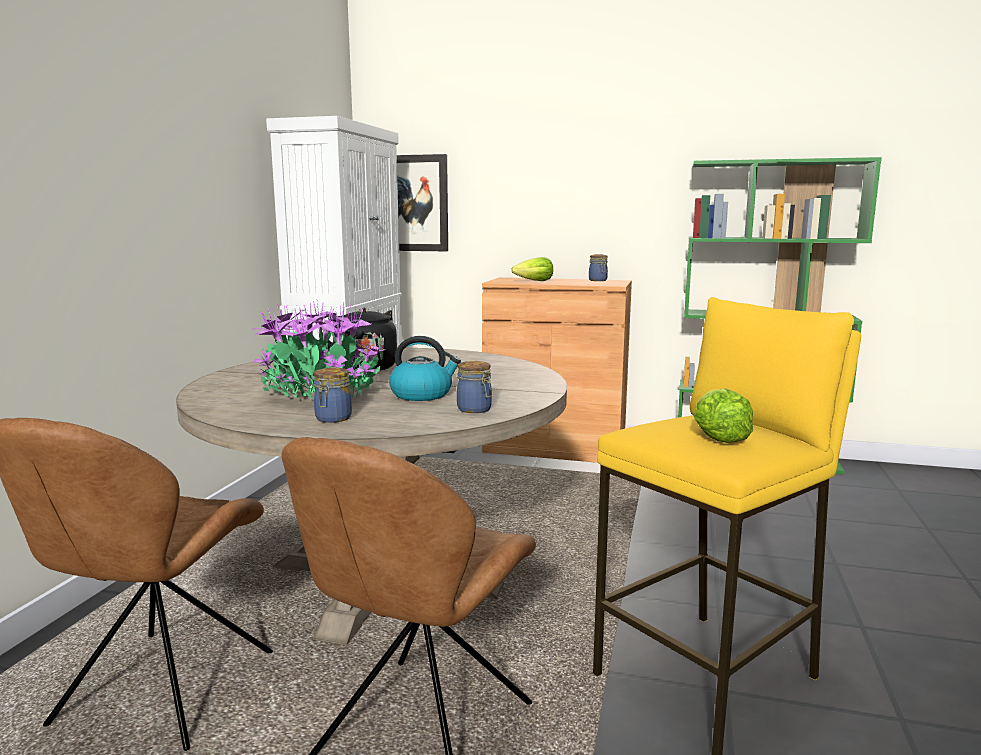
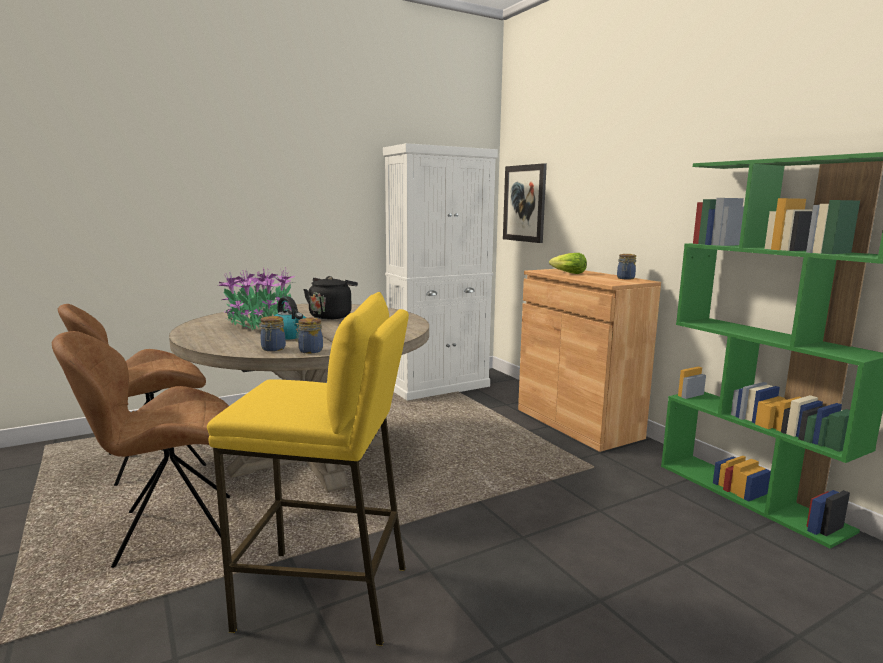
camera: 45 degrees right, 0 degrees up
jar [314,367,352,423] -> jar moved to [296,318,323,353]
lettuce [694,388,753,443] -> none

